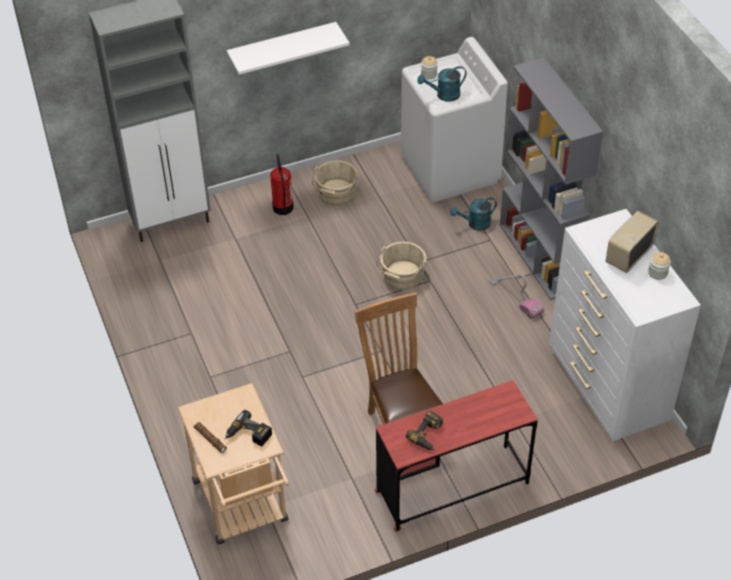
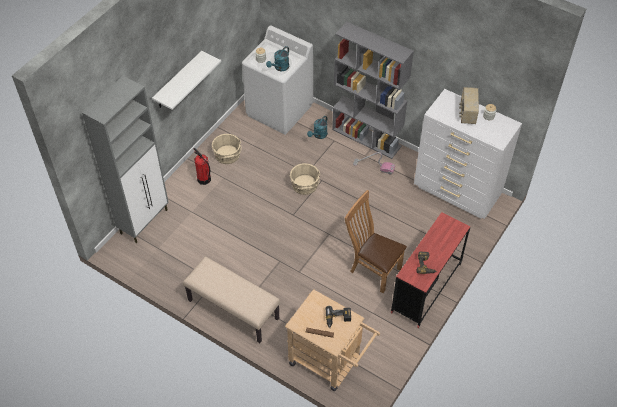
camera: 35 degrees left, 5 degrees up
none -> beige bench [183,257,280,343]

